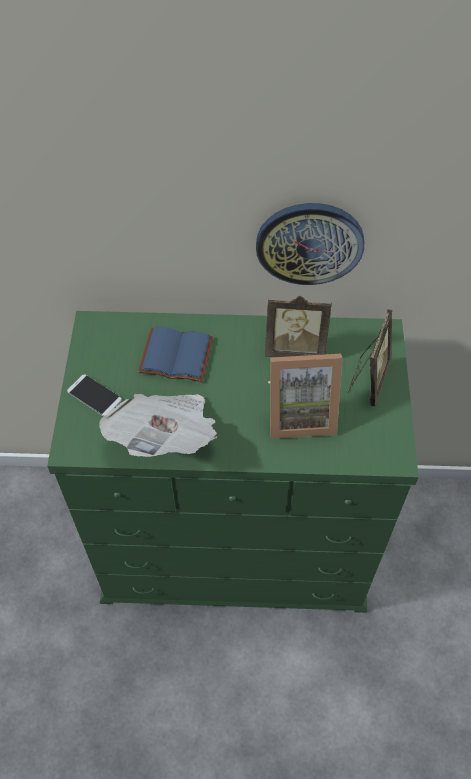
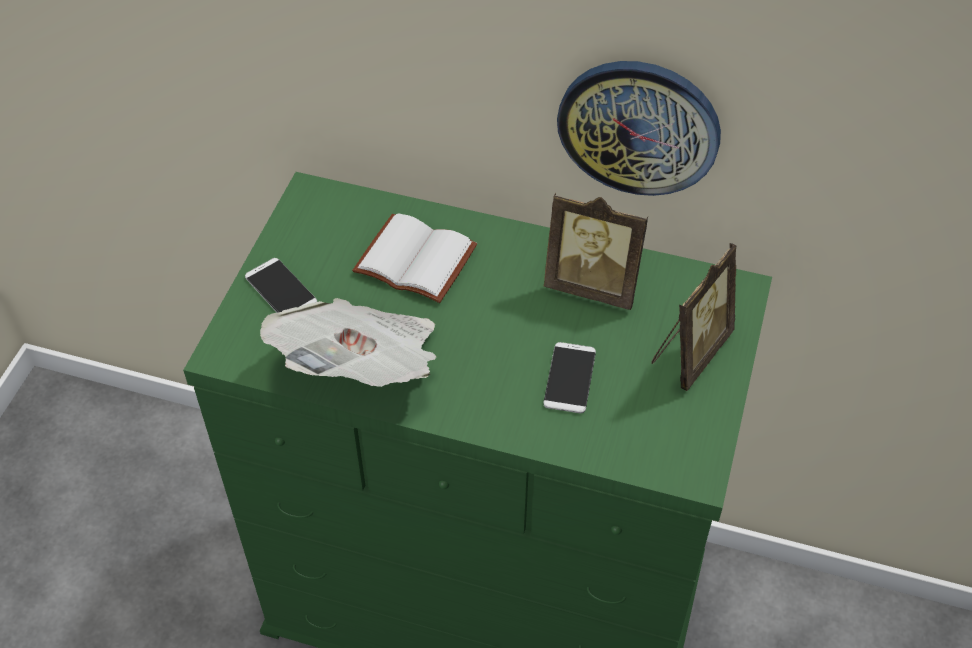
camera: 15 degrees right, 5 degrees down
blue book [138,327,213,382] -> white book [352,213,477,303]
picture frame [268,354,342,439] -> phone [543,342,596,413]

